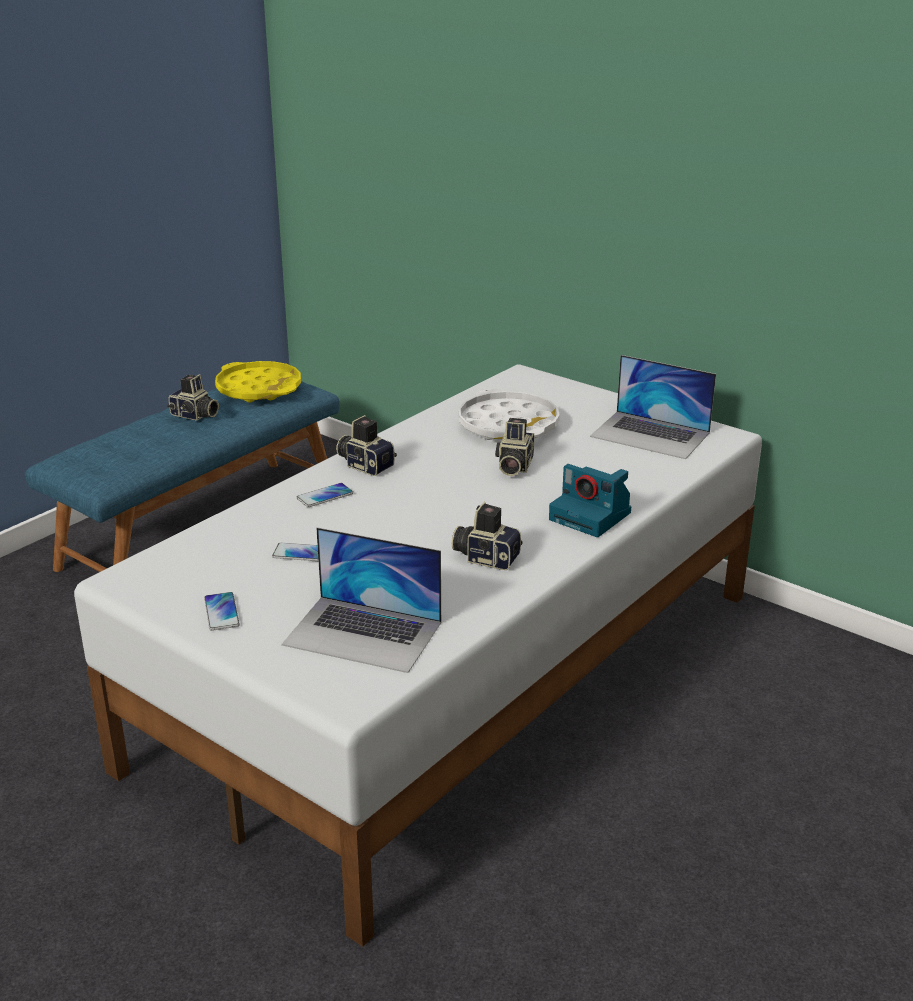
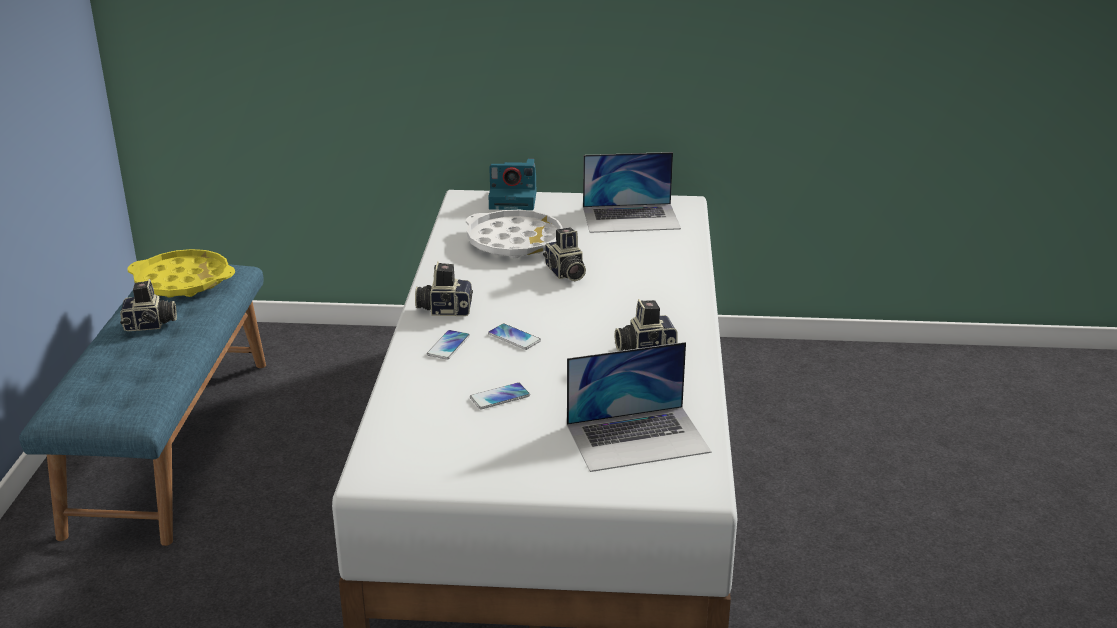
camera: 35 degrees left, 0 degrees up
phone [204,592,240,631] -> phone moved to [488,324,541,350]
camera [549,464,631,537] -> camera moved to [488,158,537,210]

